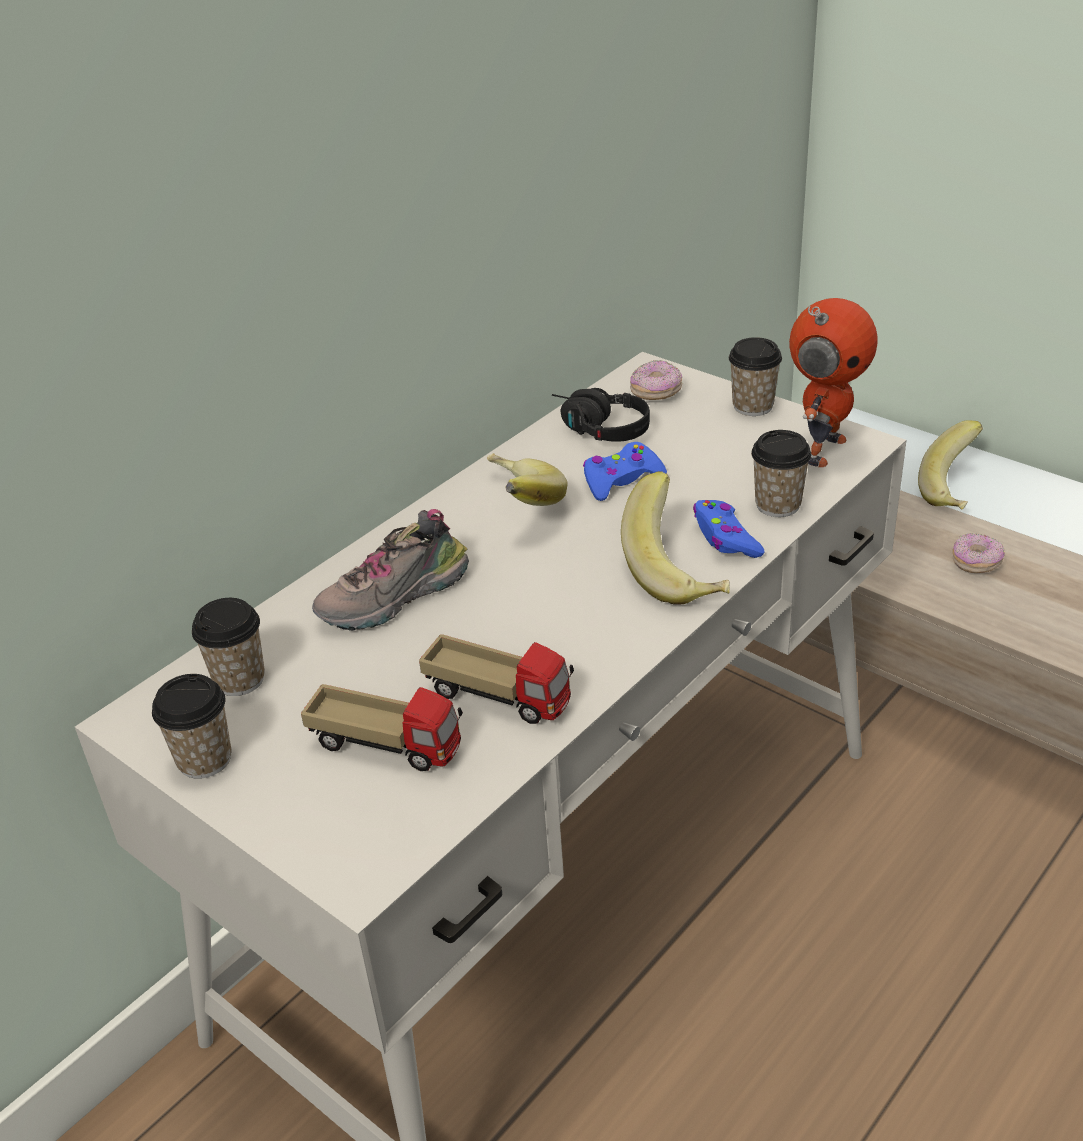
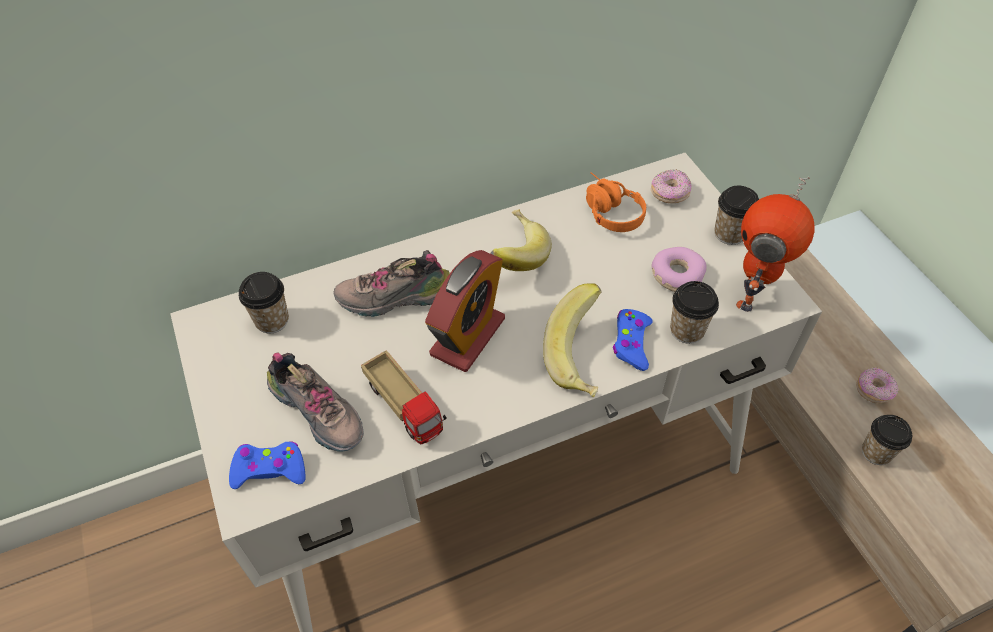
camera: 25 degrees right, 15 degrees up
cup [152,674,232,779] -> cup moved to [862,415,912,465]
toy truck [301,684,463,771] -> shoe [267,353,364,452]
black headphones [552,388,650,442] -> orange headphones [586,172,646,232]
blue game controller [583,442,667,501] -> blue game controller moved to [229,441,306,489]
toy robot [789,298,878,467] -> toy robot turned 150 degrees clockwise [736,177,815,312]
banana [918,420,983,510] -> none
none -> alarm clock [425,250,505,372]
none -> donut [652,247,707,292]

